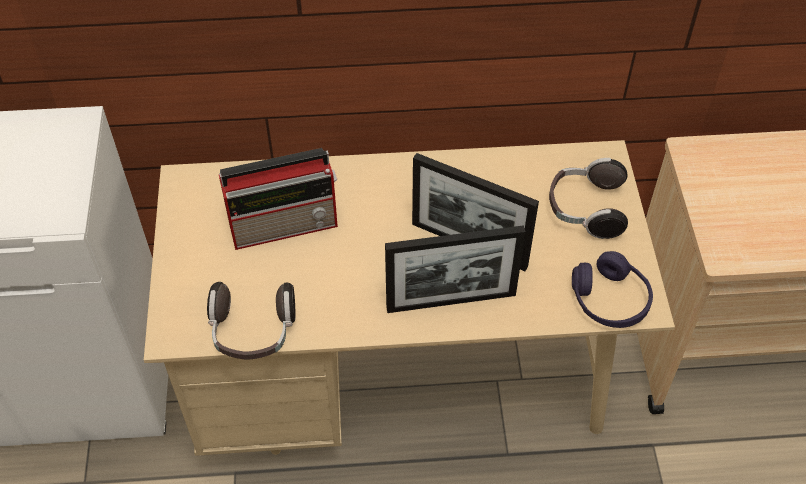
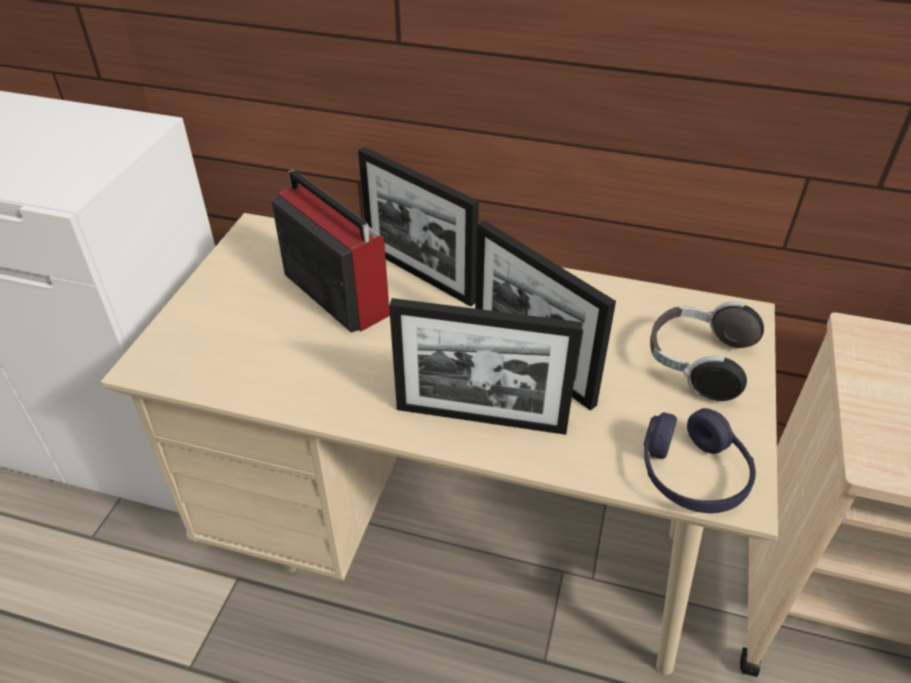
camera: 20 degrees right, 10 degrees down
headphones [207,282,295,360] -> none
radio [219,148,338,250] -> radio turned 135 degrees counterclockwise [271,170,390,333]
none -> picture frame [358,147,479,307]

